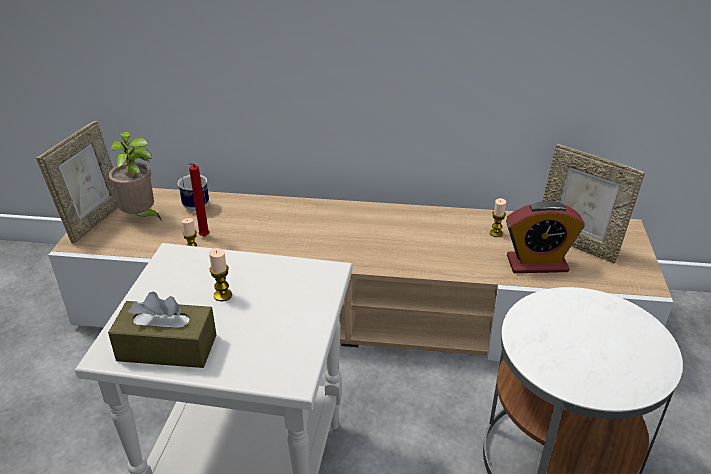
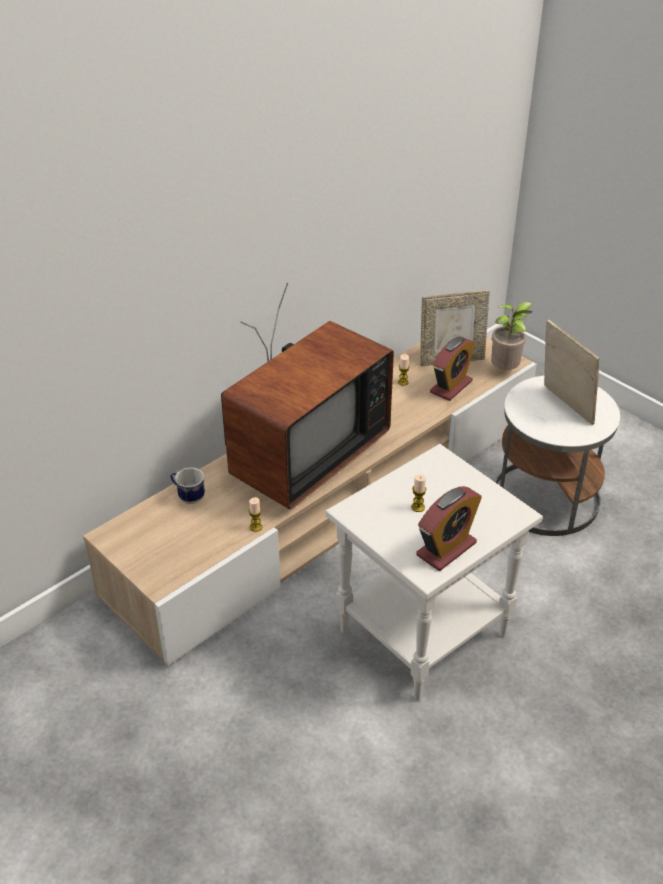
camera: 50 degrees left, 5 degrees up
picture frame [36,121,118,244] -> picture frame moved to [544,319,600,425]
brown tissue box [108,291,217,368] -> alarm clock [416,486,482,571]
potted plant [109,132,162,221] -> potted plant moved to [491,302,532,370]
red candle [189,163,210,237] -> none
none -> television [221,283,394,509]

